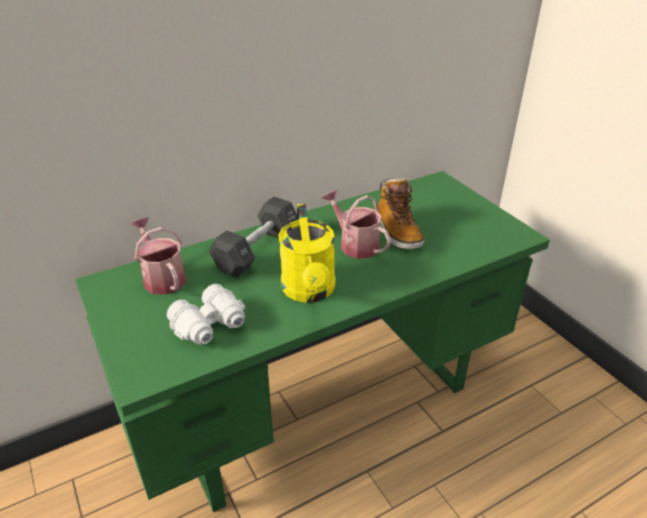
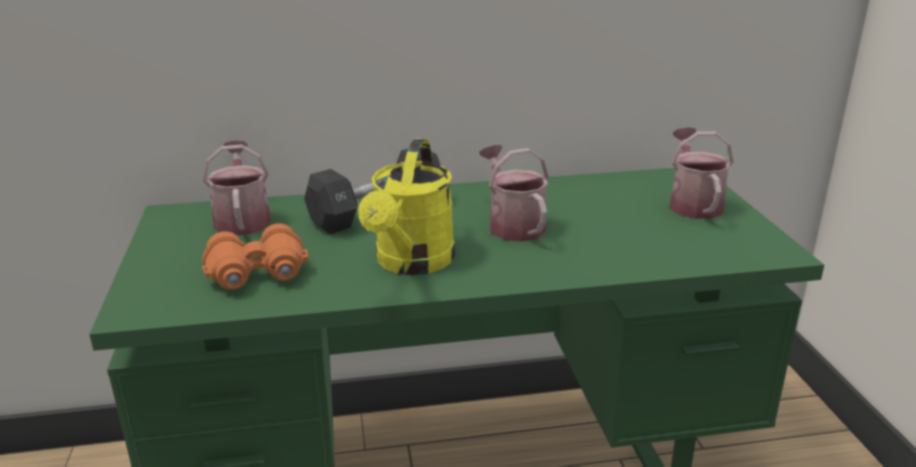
camera: 20 degrees right, 10 degrees down
white binoculars [167,284,245,345] -> orange binoculars [202,223,308,290]
boot [378,178,425,249] -> none
none -> watering can [669,127,734,219]

